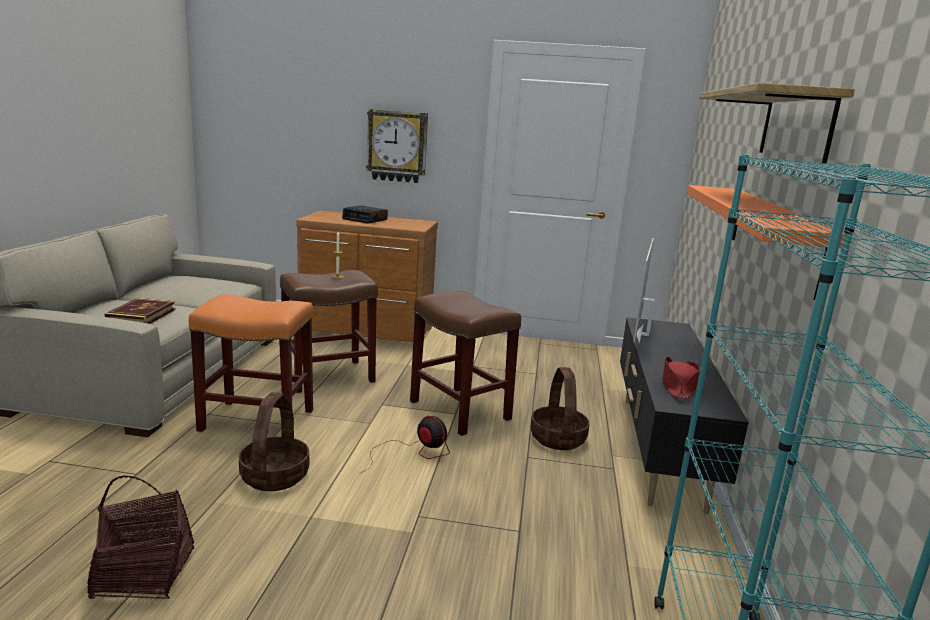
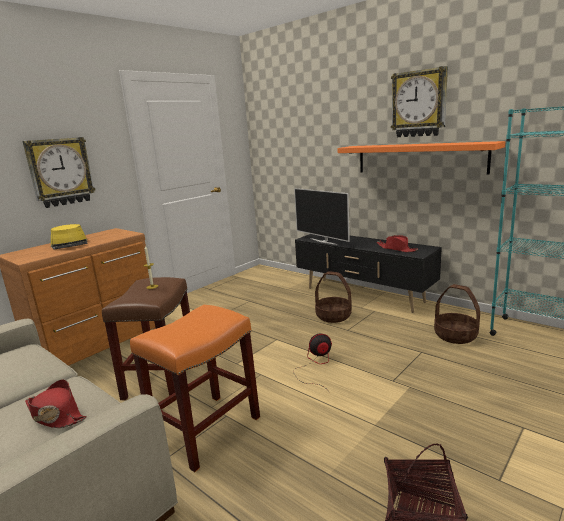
camera: 55 degrees left, 0 degrees up
book [104,298,175,324] -> red hat [25,379,87,428]
basket [239,392,309,491] -> basket moved to [434,284,480,344]
alarm clock [342,205,388,224] -> yellow hat [51,224,87,250]
brown stool [410,291,521,436] -> none
shelf [699,83,855,163] -> wall clock [391,66,448,137]

